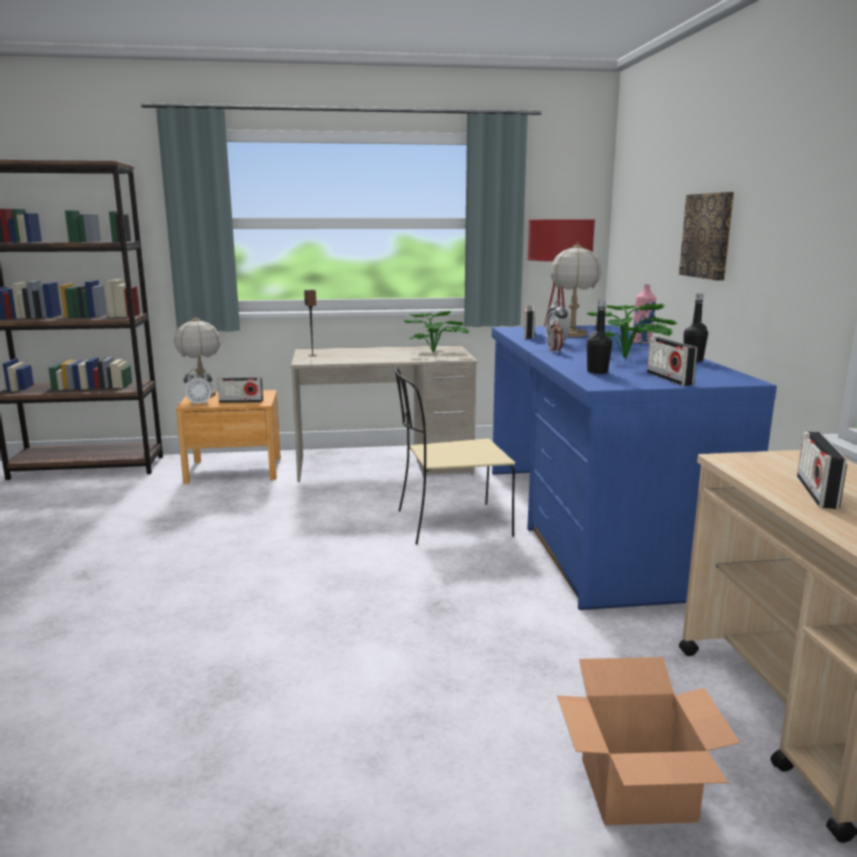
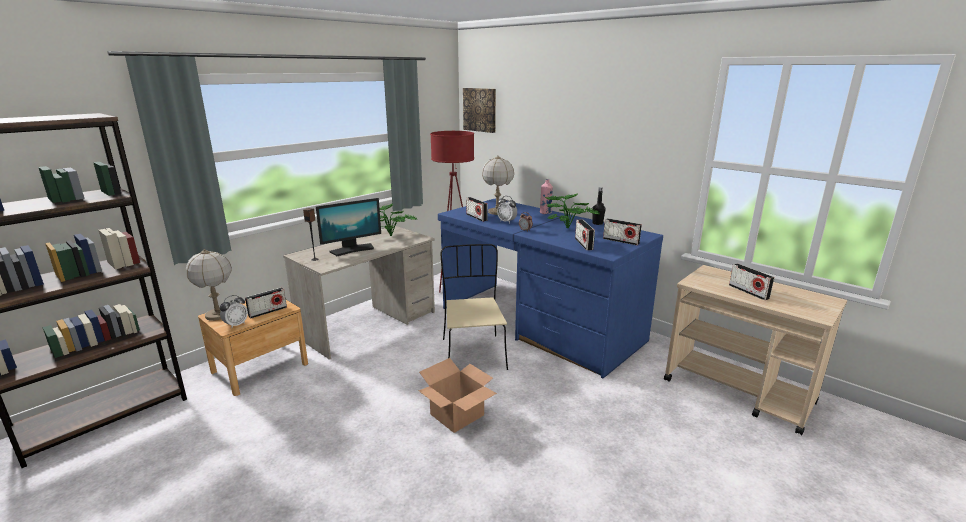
camera: 40 degrees left, 5 degrees up
beige chair [394,367,515,545] -> beige chair turned 135 degrees clockwise [441,244,508,370]
cardboard box [557,657,740,825] -> cardboard box moved to [418,358,497,433]
black bottle [587,300,612,374] -> radio [575,219,595,250]
picture [679,192,734,281] -> picture moved to [463,88,496,133]
none -> monitor [316,198,381,256]

